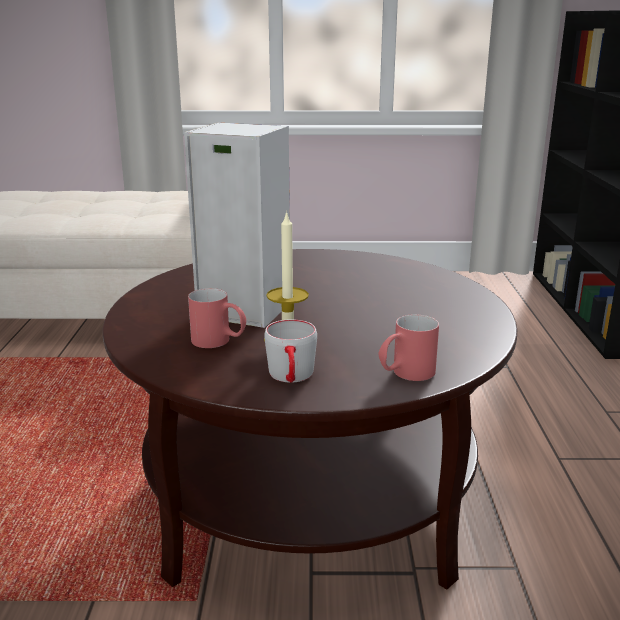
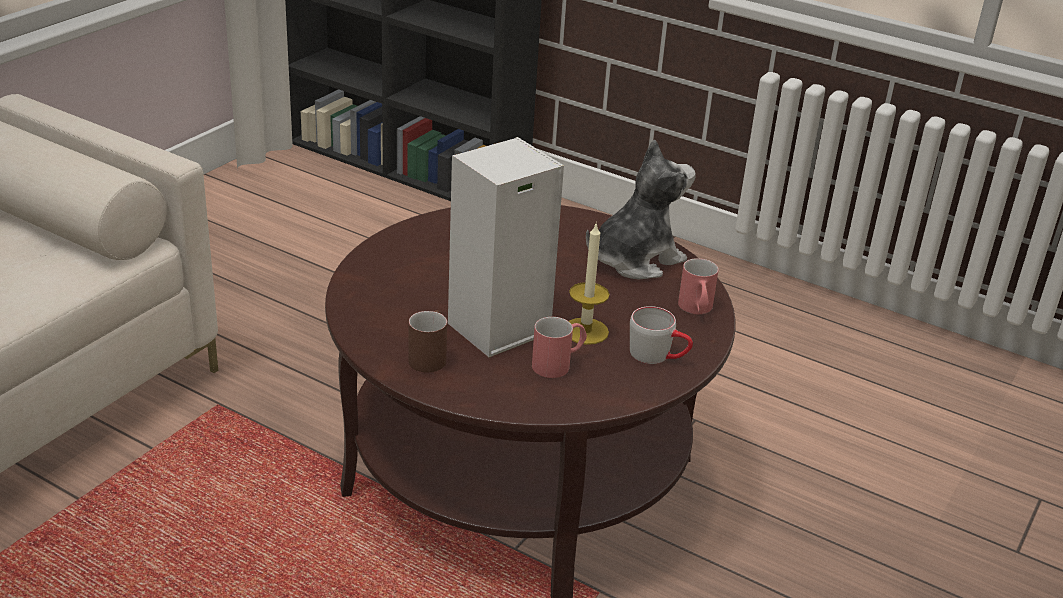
camera: 60 degrees left, 10 degrees up
none -> brown mug [408,310,447,373]
none -> plush toy [586,139,696,279]

